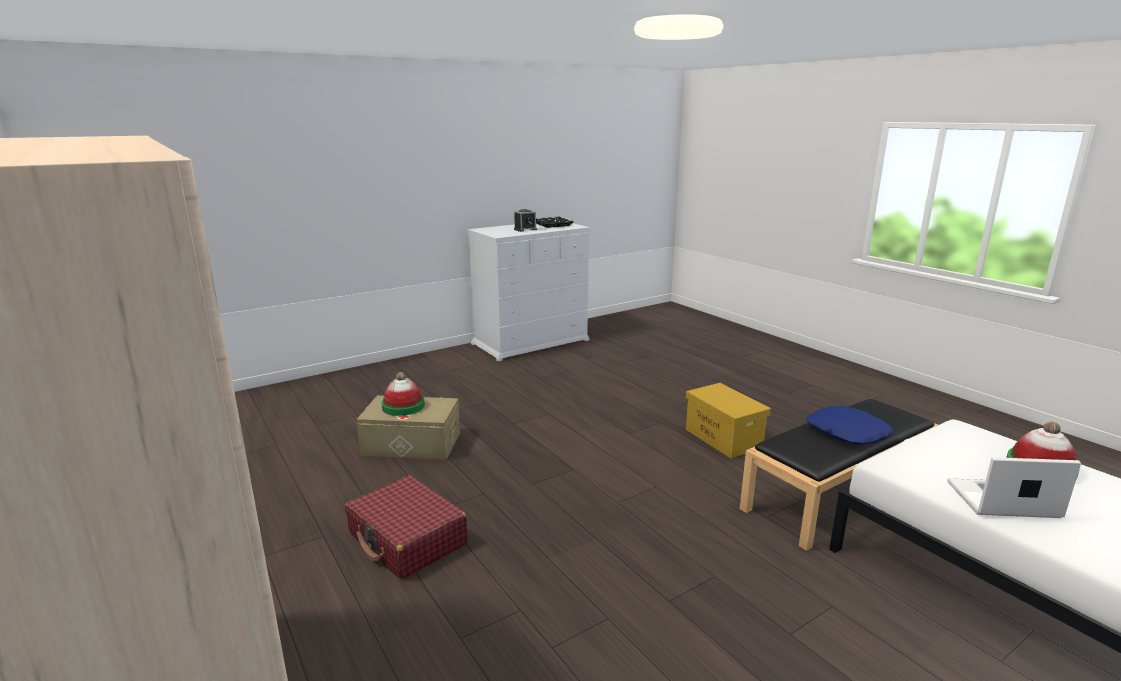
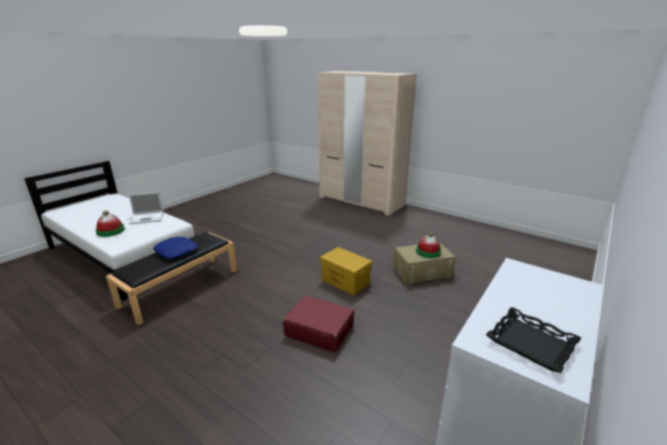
camera: 160 degrees right, 5 degrees up
red suitcase [345,475,468,579] -> red suitcase moved to [283,295,354,352]
alarm clock [514,209,537,232] -> none
yellow storage box [686,383,771,458] -> yellow storage box moved to [320,247,372,296]

